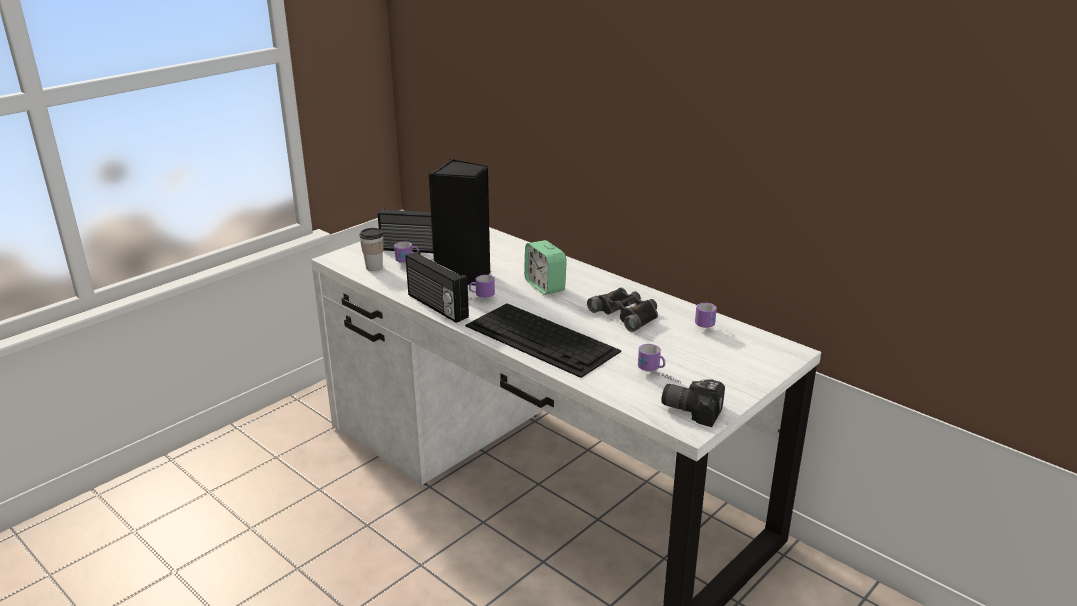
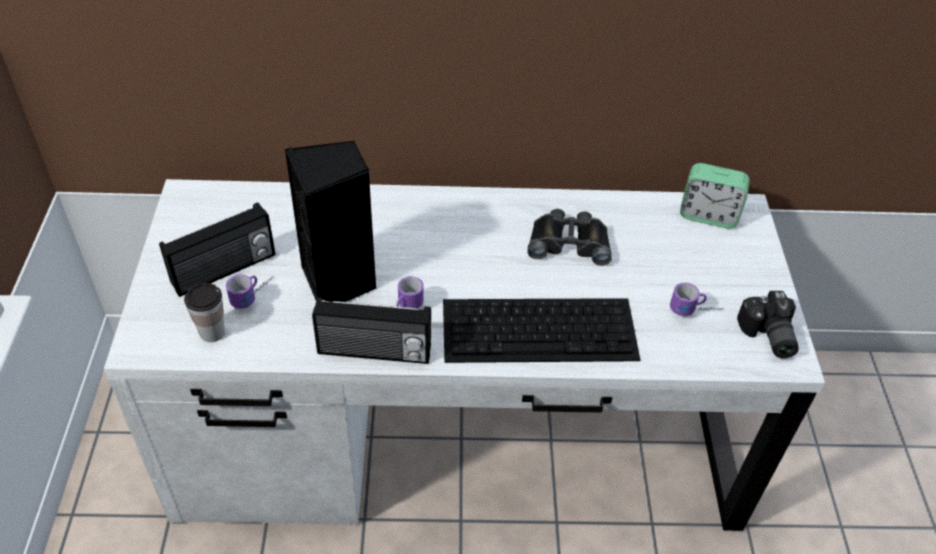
camera: 45 degrees left, 20 degrees up
alarm clock [524,240,567,295] -> alarm clock moved to [680,163,749,228]
camera [661,380,725,427] -> camera turned 75 degrees counterclockwise [737,291,799,358]
mug [695,303,717,328] -> none

